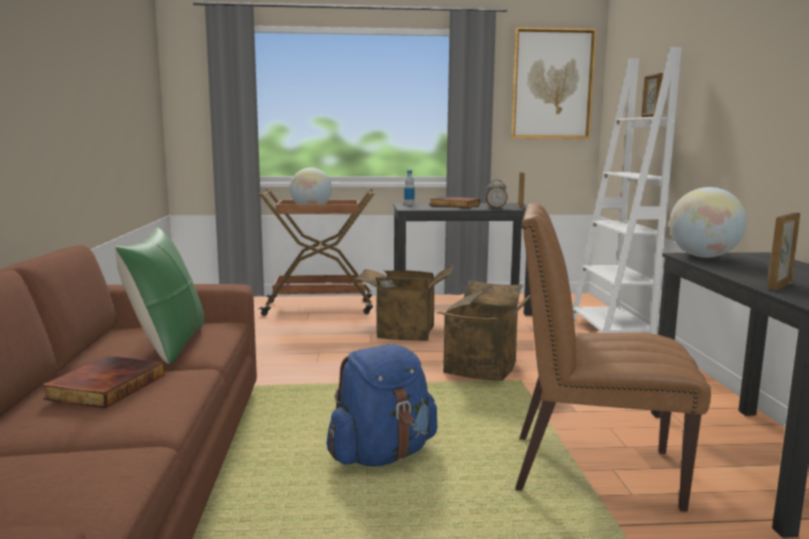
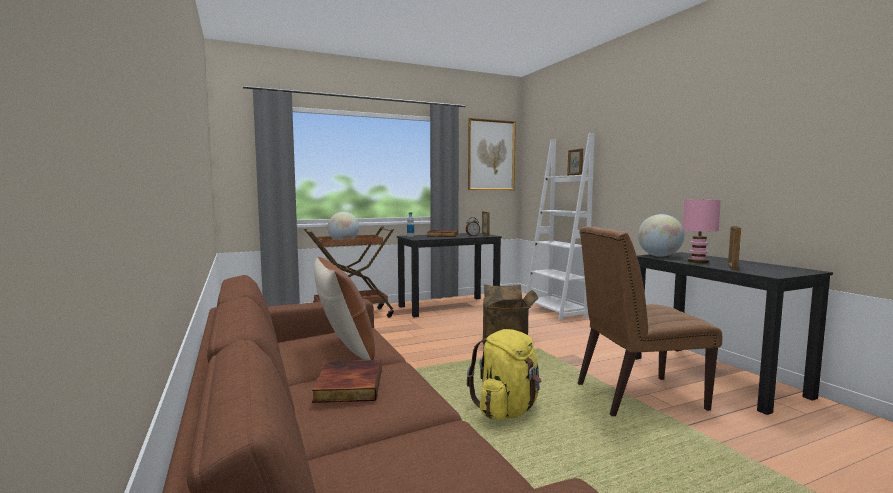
camera: 20 degrees left, 5 degrees down
green pillow [115,228,204,365] -> brown pillow [314,257,375,360]
blue backpack [327,344,437,467] -> yellow backpack [467,329,542,420]
cardboard box [355,265,453,341] -> none
none -> pink table lamp [682,199,721,263]

